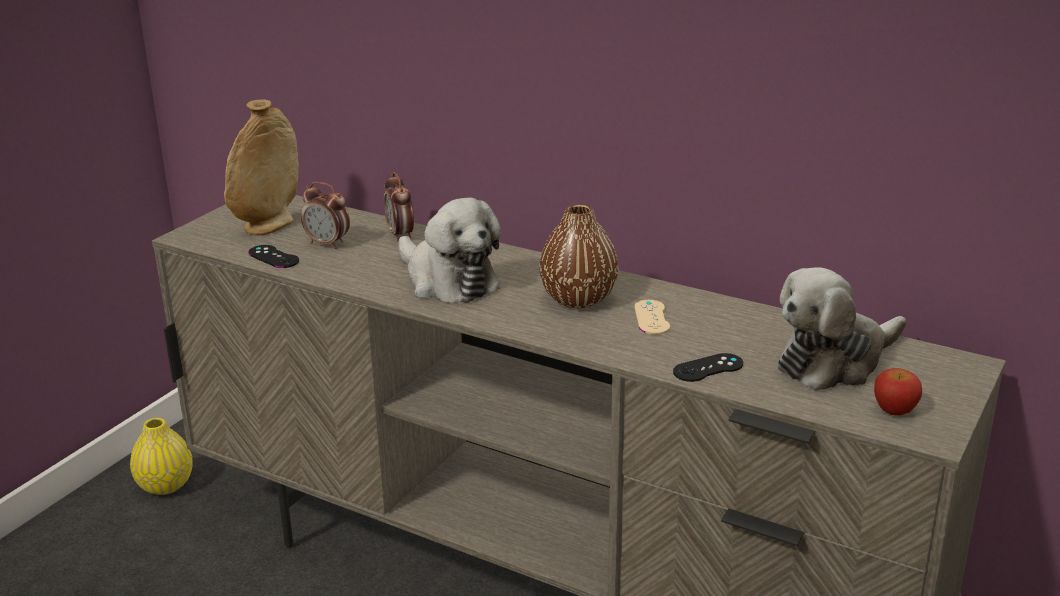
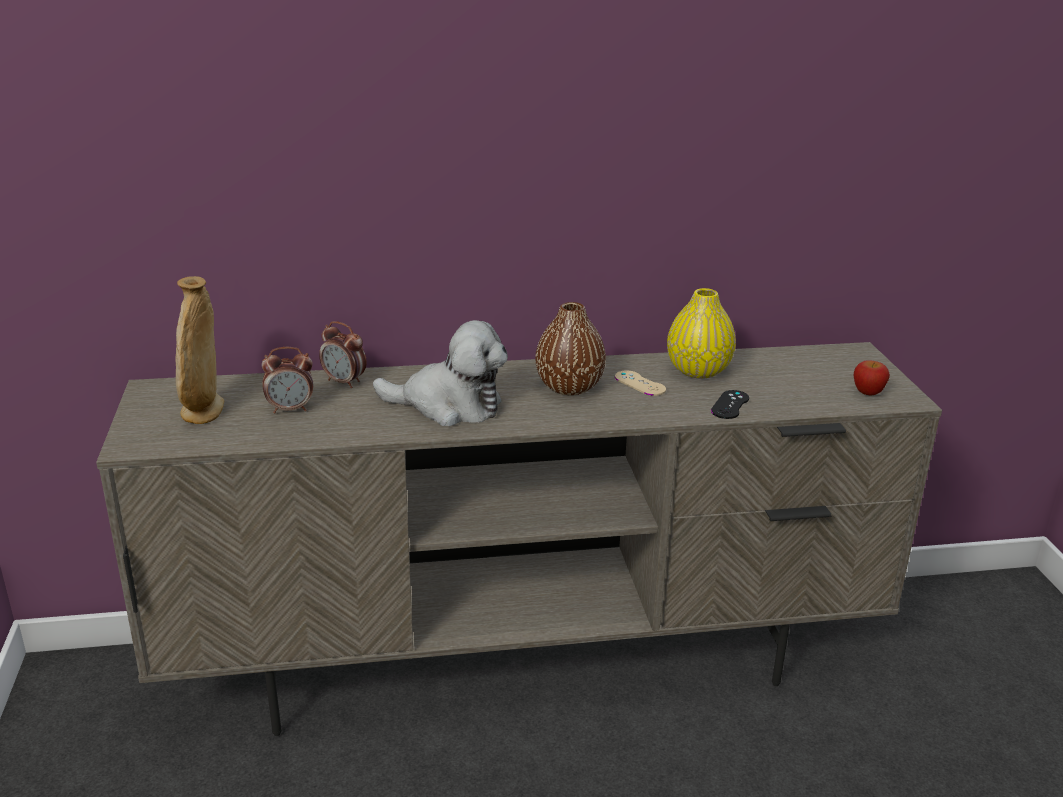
camera: 40 degrees left, 0 degrees up
yellow vase [130,418,193,495] -> yellow vase moved to [667,288,736,379]
black game controller [248,245,299,268] -> none
plush toy [778,267,906,391] -> none

